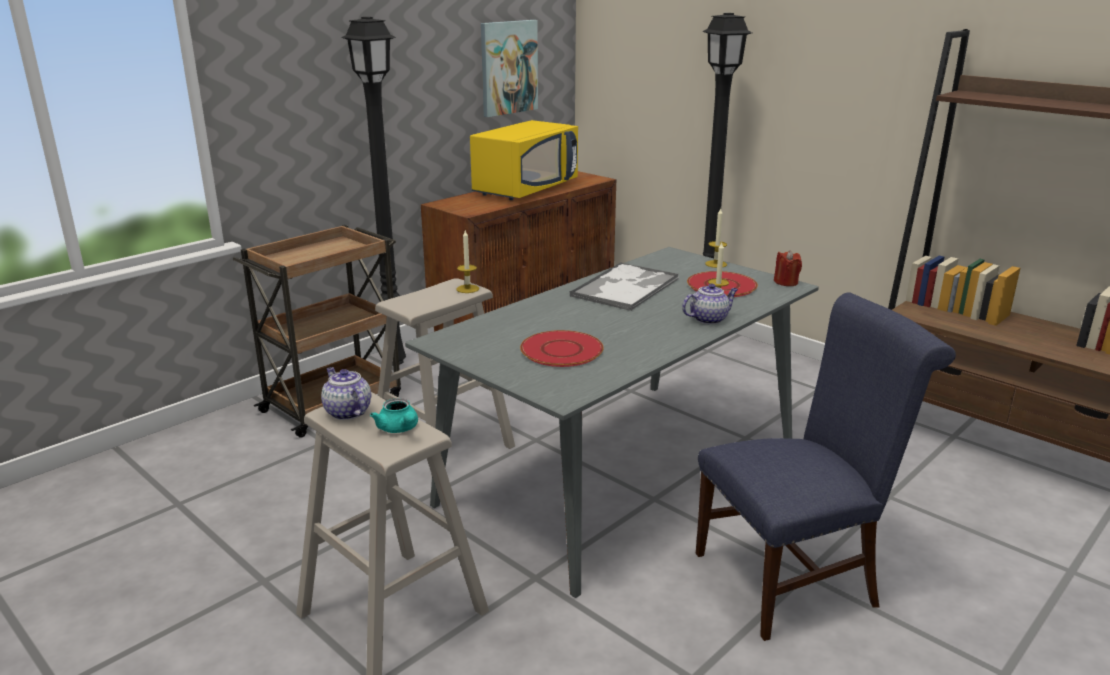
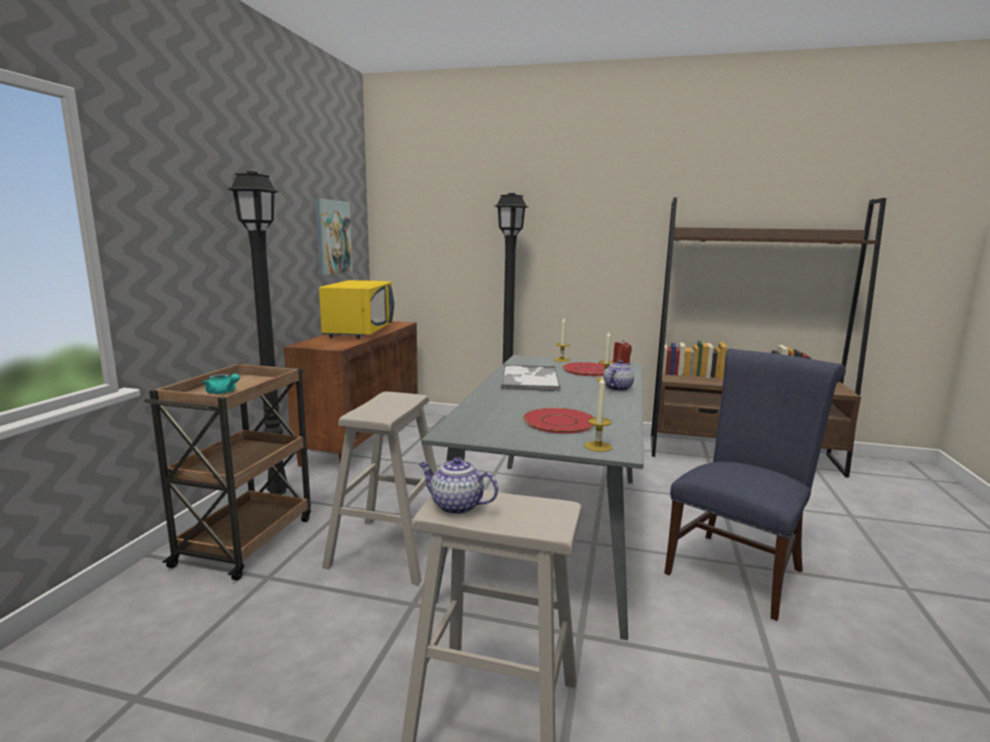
camera: 30 degrees left, 10 degrees down
turquoise teapot [370,398,418,433] -> turquoise teapot moved to [203,374,240,394]
candle [456,230,479,293] -> candle moved to [585,377,612,452]

